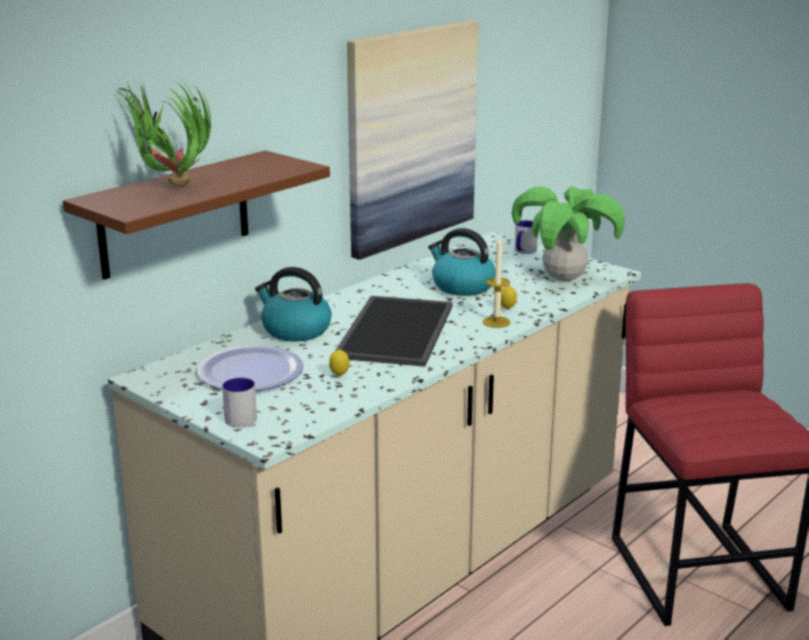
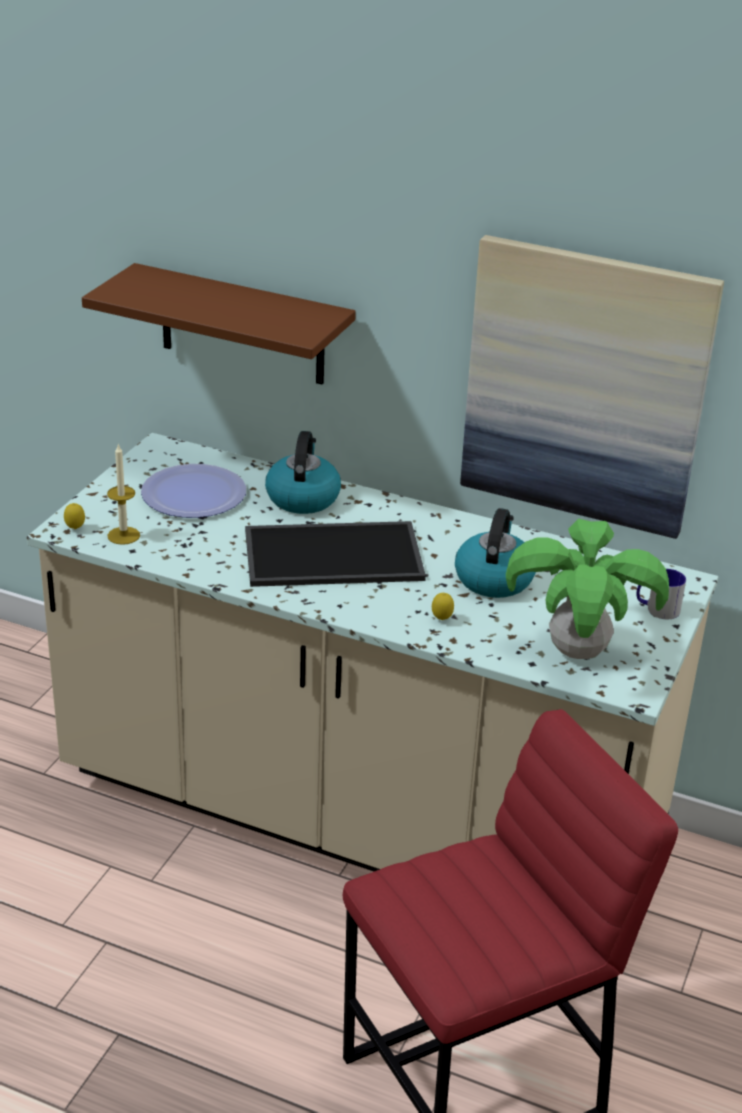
camera: 70 degrees right, 10 degrees up
potted plant [115,76,211,187] -> none
mug [222,378,257,427] -> none
lemon [329,349,349,376] -> lemon moved to [64,503,85,529]
candle [483,237,511,328] -> candle moved to [107,444,140,545]

